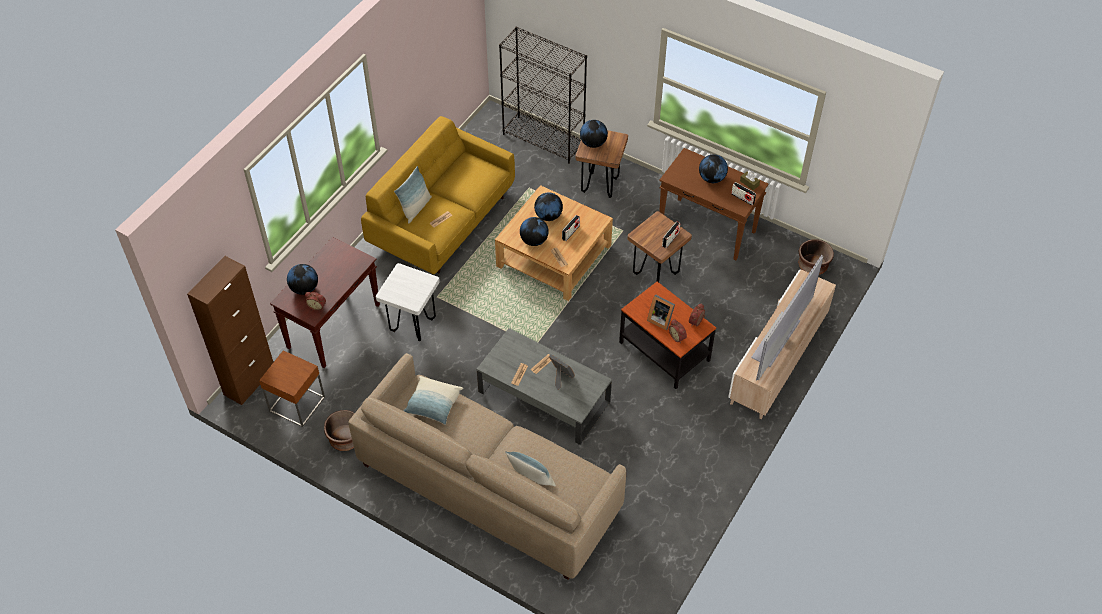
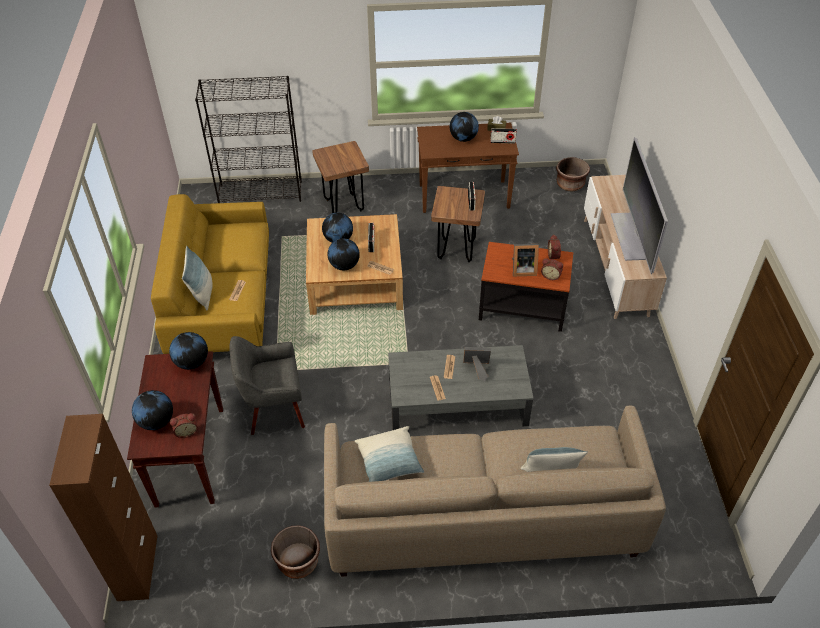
camera: 35 degrees left, 5 degrees down
brown side table [259,350,325,427] -> none
white stool [376,263,440,341] -> grey armchair [229,336,305,435]
globe [580,120,608,148] -> globe moved to [169,332,208,370]

